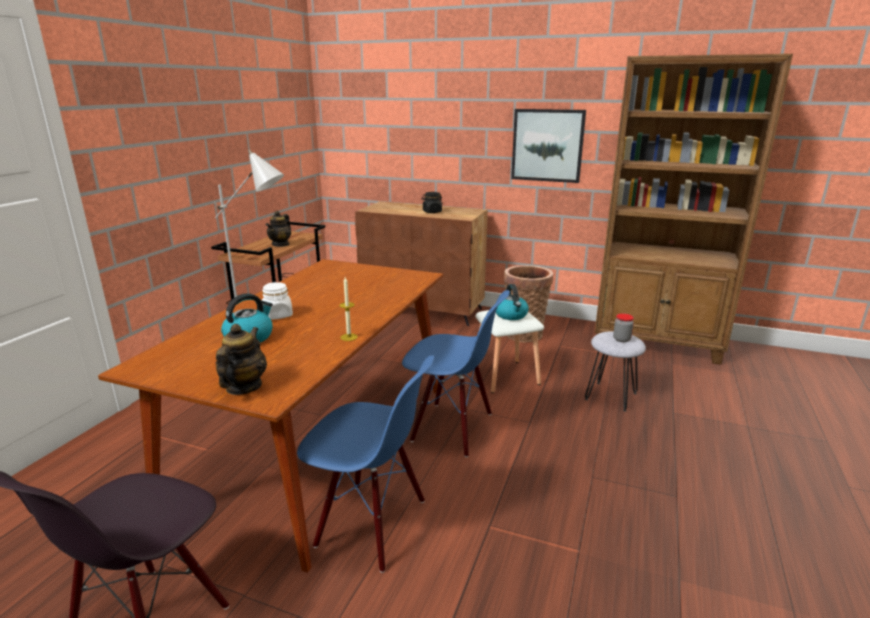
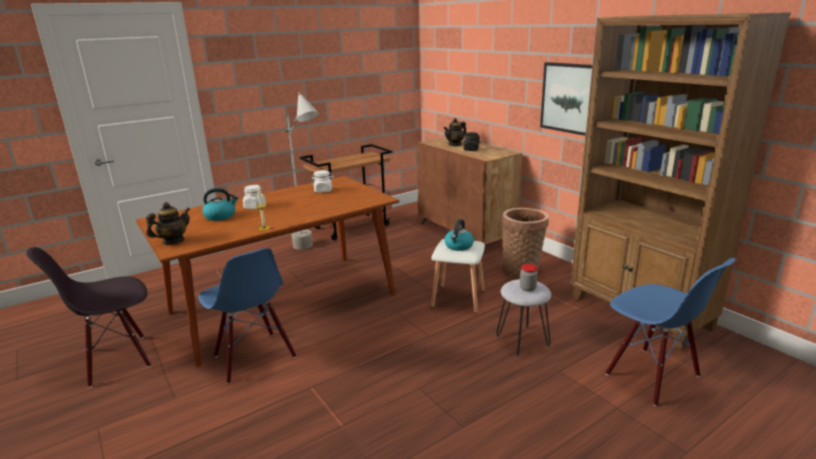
camera: 35 degrees right, 0 degrees up
teapot [266,211,291,247] -> teapot moved to [444,118,467,146]
blue chair [402,290,510,457] -> blue chair moved to [605,258,736,406]
none -> white jar [312,170,334,193]

